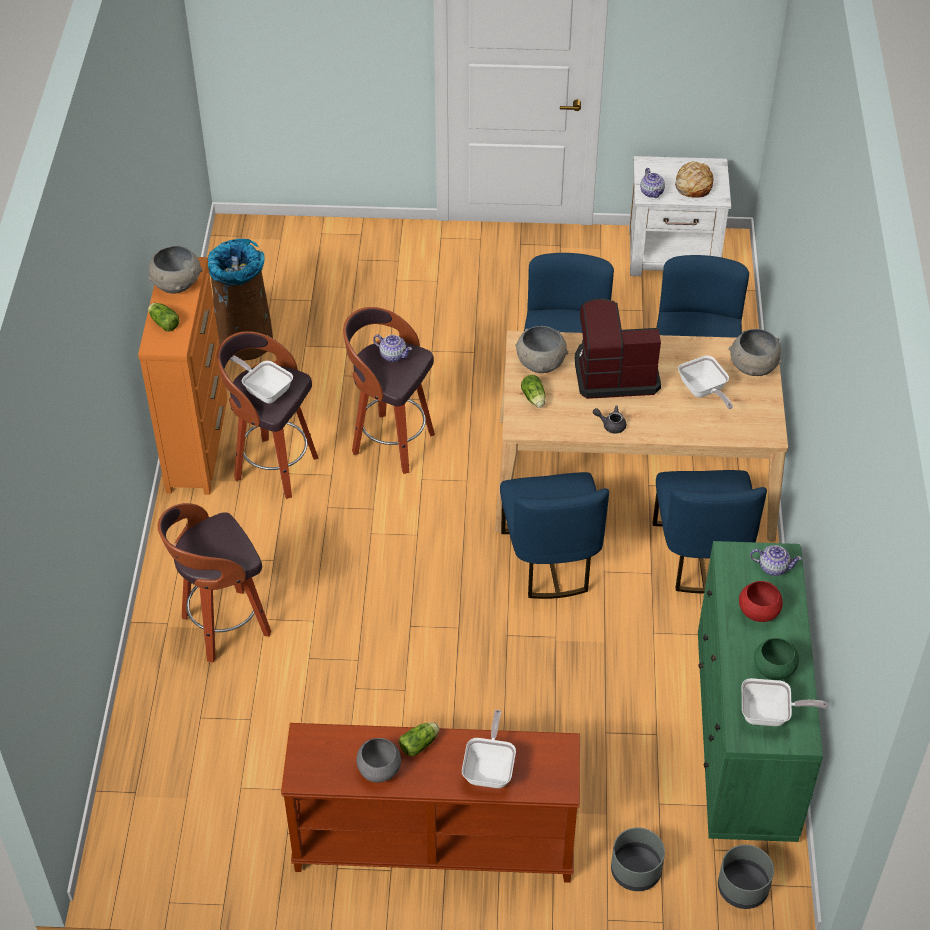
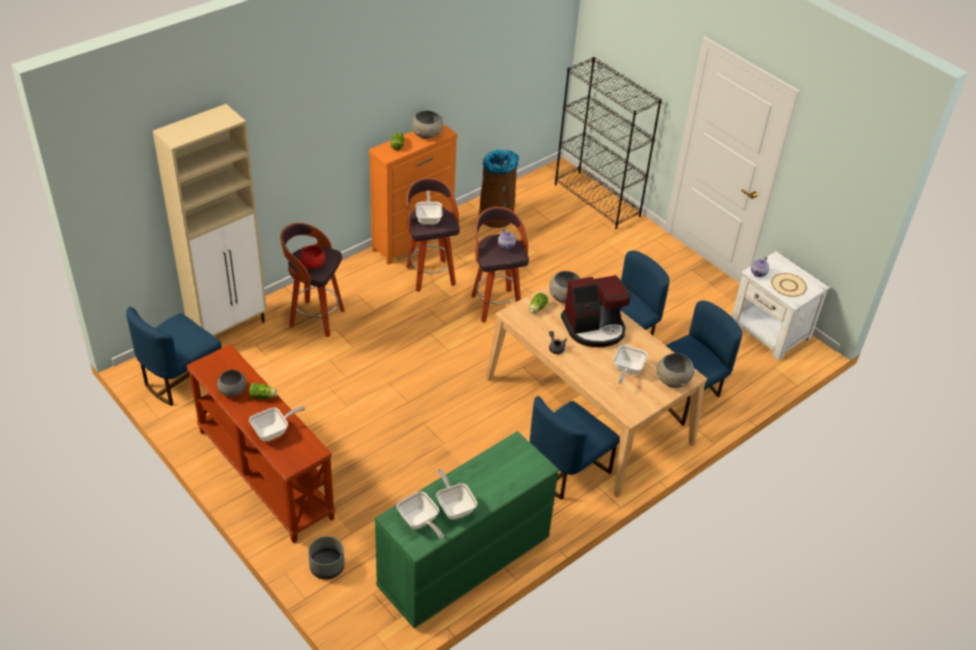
camera: 45 degrees right, 5 degrees down
blue chair [500,472,609,599] -> blue chair moved to [126,307,222,406]
coffee machine [575,298,661,399] -> coffee machine turned 120 degrees clockwise [561,275,630,347]
bread [675,161,714,198] -> beige plate [771,273,807,297]
grey planter [718,845,774,909] -> none
red bowl [739,581,783,622] -> red bowl moved to [300,246,325,269]
teapot [750,545,802,576] -> none
green bowl [754,638,799,680] -> frying pan [436,469,477,520]
none -> beige cabinet [153,104,267,336]
none -> black bookcase [555,57,662,229]

